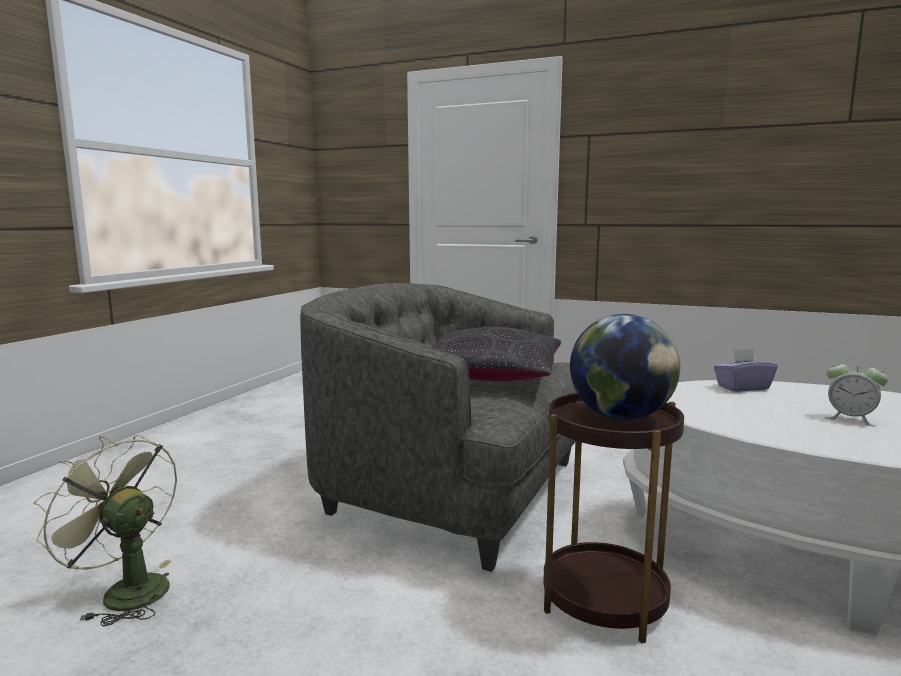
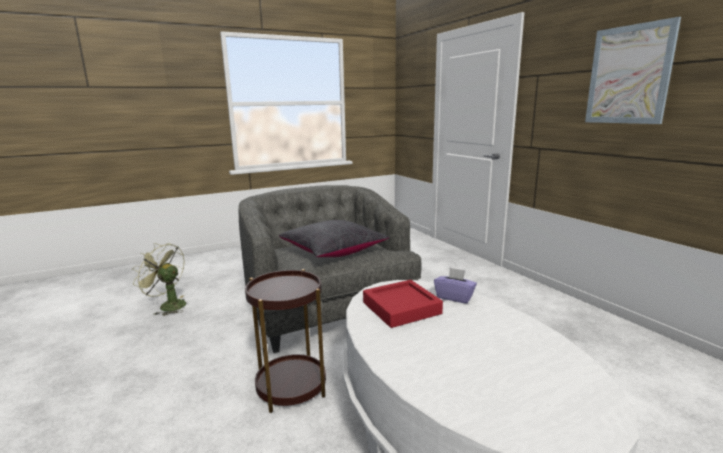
camera: 40 degrees right, 5 degrees up
green fan [34,435,177,626] -> green fan turned 45 degrees counterclockwise [132,243,186,316]
globe [570,314,680,420] -> none
alarm clock [825,358,888,427] -> none
none -> red tray [363,280,443,328]
none -> picture [585,17,681,124]

